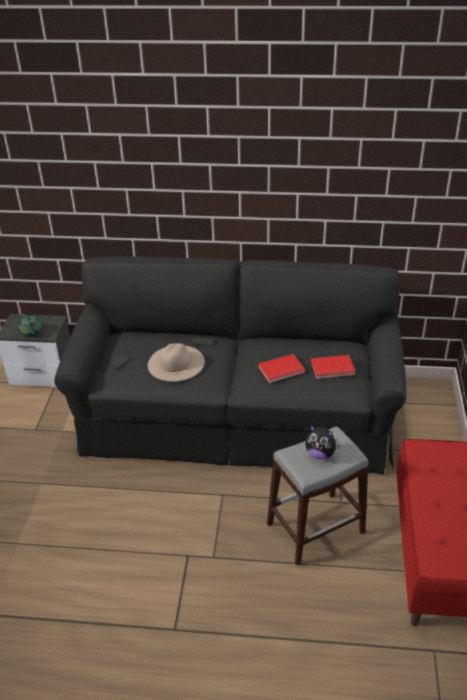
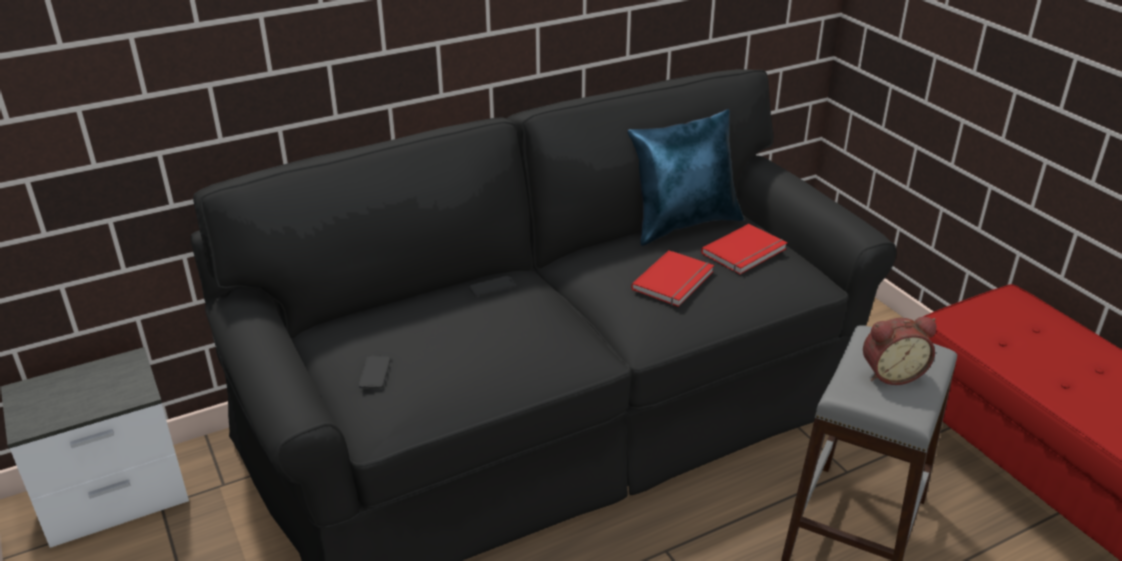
camera: 35 degrees left, 5 degrees down
green teapot [18,314,43,337] -> none
beige hat [148,343,205,382] -> none
plush toy [305,425,340,459] -> alarm clock [863,317,936,385]
none -> blue pillow [627,109,744,246]

